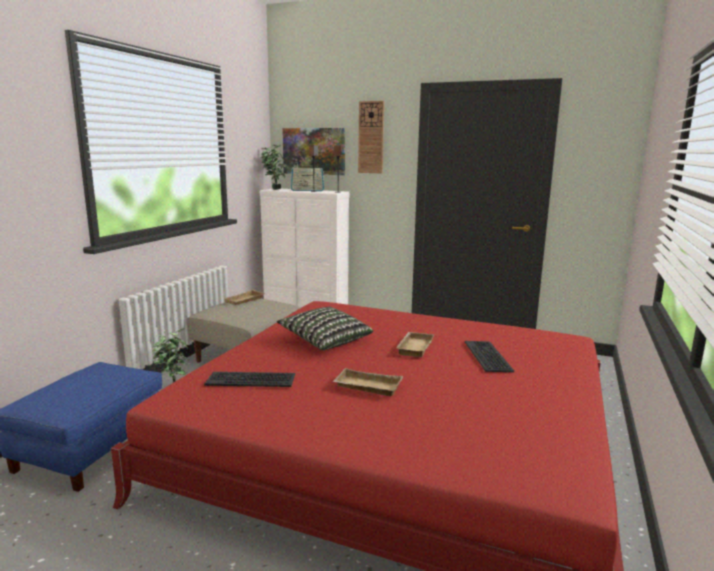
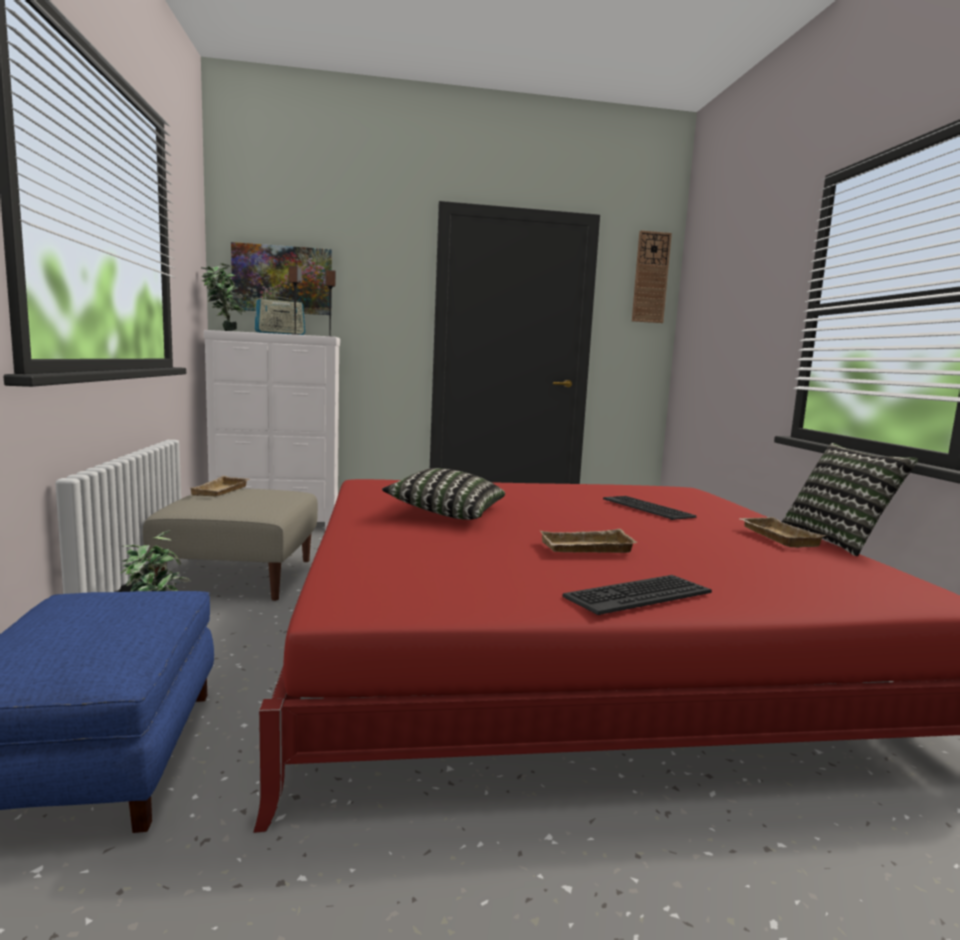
camera: 30 degrees left, 5 degrees down
keyboard [204,372,295,387] -> keyboard moved to [562,575,712,615]
wall clock [358,101,384,173] -> wall clock moved to [632,230,672,323]
beige tray [396,332,434,357] -> beige tray moved to [738,517,827,548]
none -> pillow [782,443,918,556]

